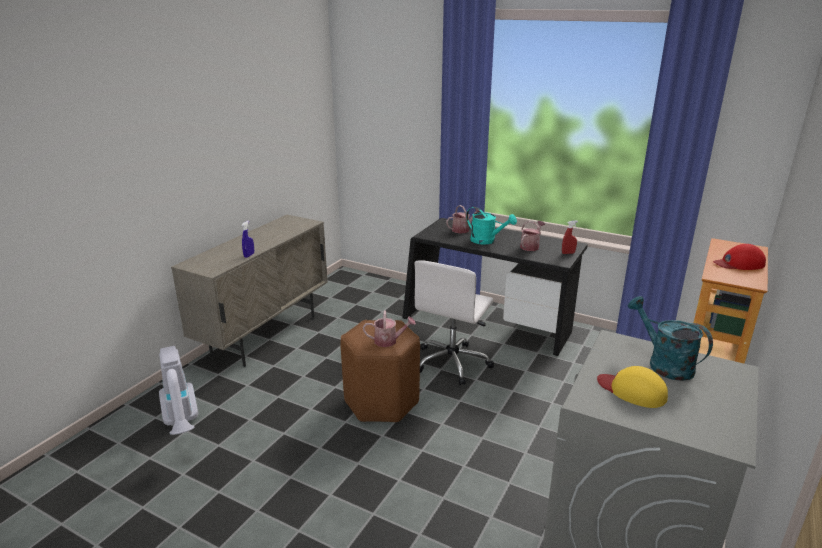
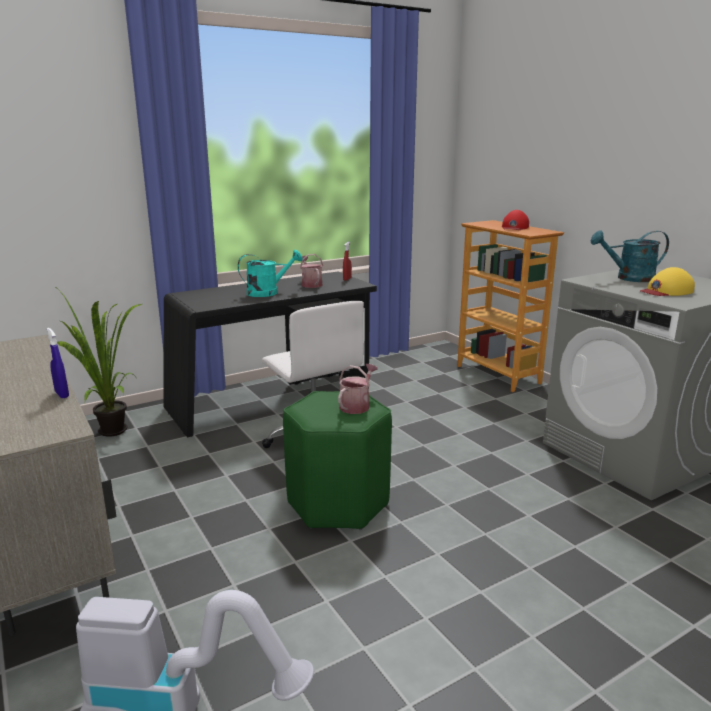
camera: 60 degrees left, 5 degrees down
brown stool [340,320,420,423] -> green stool [283,391,392,530]
watering can [446,205,480,234] -> none
none -> potted plant [54,286,142,437]

